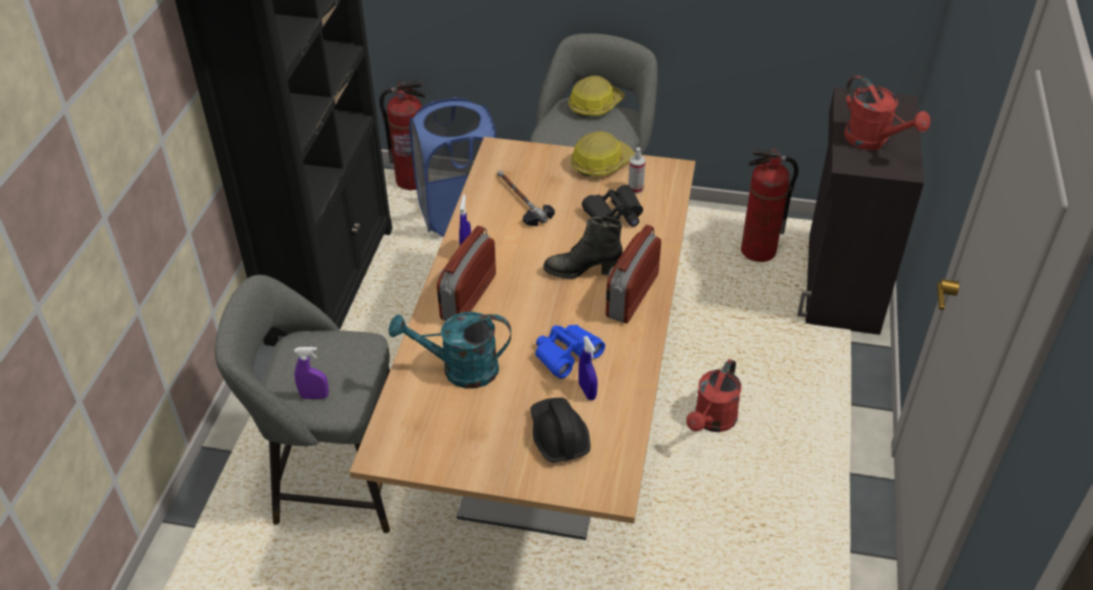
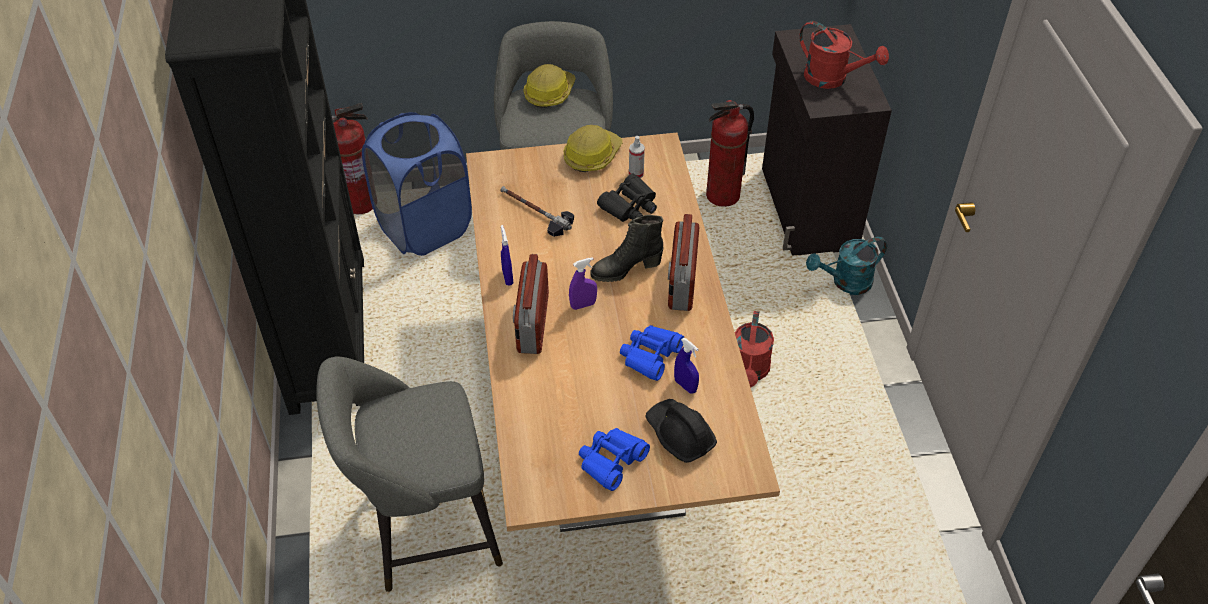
camera: 20 degrees left, 5 degrees up
purple spray bottle [294,347,329,399] -> purple spray bottle moved to [569,257,597,310]
turquoise watering can [389,312,511,388] -> turquoise watering can moved to [806,237,887,295]
none -> blue binoculars [579,428,650,491]

